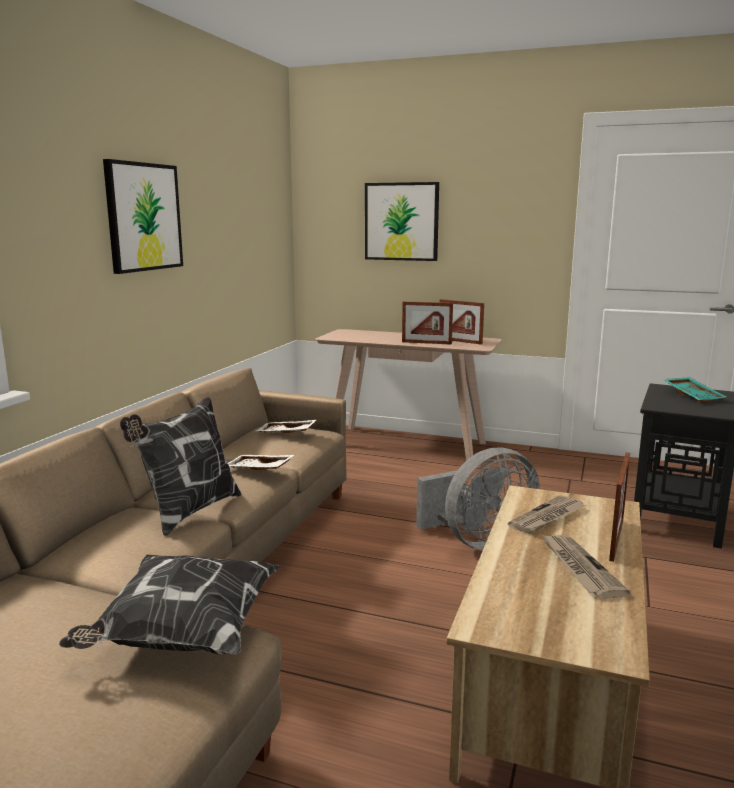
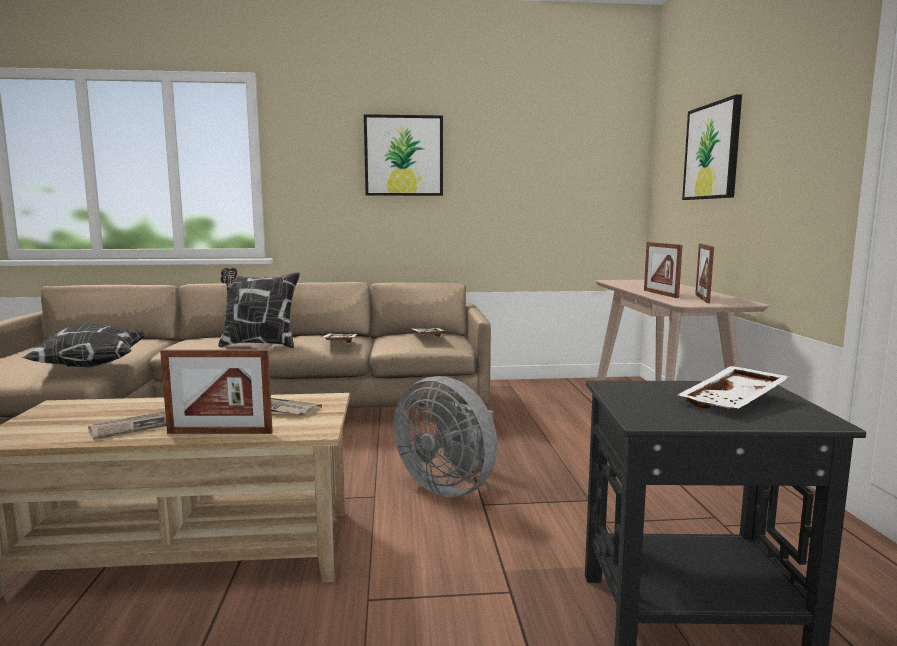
camera: 65 degrees right, 5 degrees down
turquoise tray [662,377,727,403] -> white tray [678,366,790,409]

